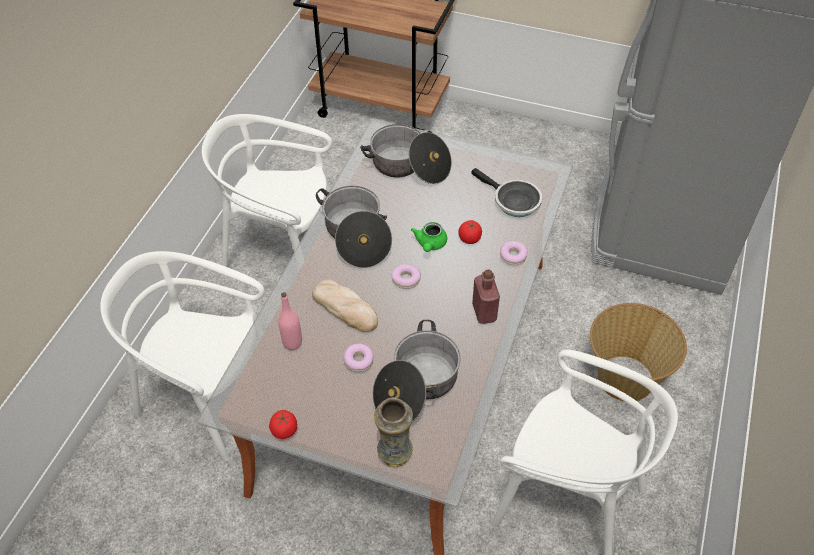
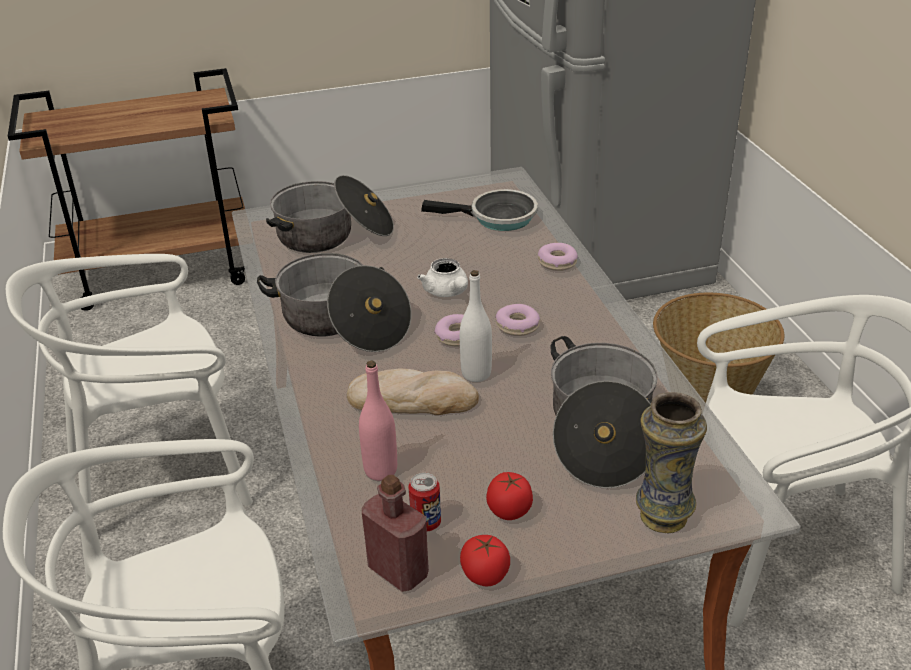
camera: 35 degrees left, 15 degrees down
donut [343,343,373,372] -> donut moved to [495,304,540,336]
green teapot [411,222,447,252] -> white teapot [417,258,468,297]
tomato [459,220,482,244] -> tomato moved to [486,472,533,520]
red bottle [472,269,500,324] -> red bottle moved to [362,475,429,592]
none -> can [408,473,441,531]
none -> white bottle [460,270,492,382]

